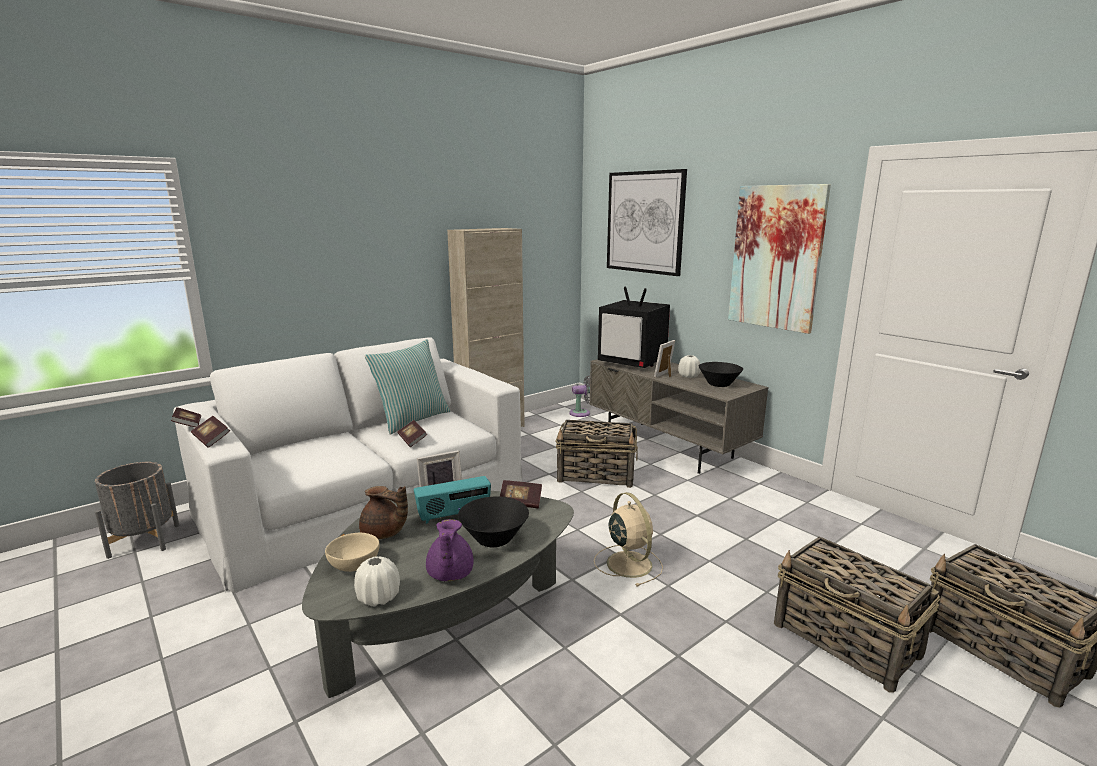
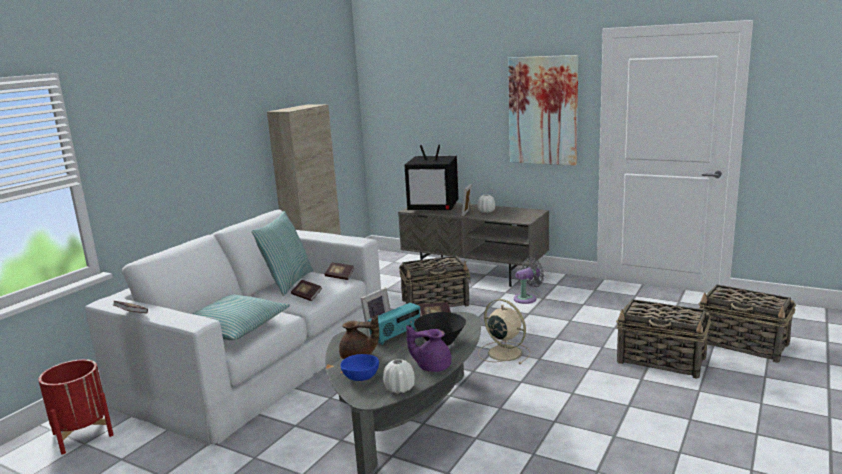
camera: 20 degrees left, 0 degrees up
grey planter [95,462,180,559] -> red planter [38,359,114,455]
book [191,416,230,448] -> book moved to [324,262,354,280]
beige bowl [325,533,380,572] -> blue bowl [340,354,379,381]
purple teapot [426,519,474,581] -> purple teapot turned 120 degrees clockwise [406,325,452,372]
grey fan [569,375,590,417] -> grey fan moved to [514,257,544,304]
picture [607,169,687,276] -> none
black bowl [699,362,743,387] -> none
none -> pillow [193,295,290,340]

